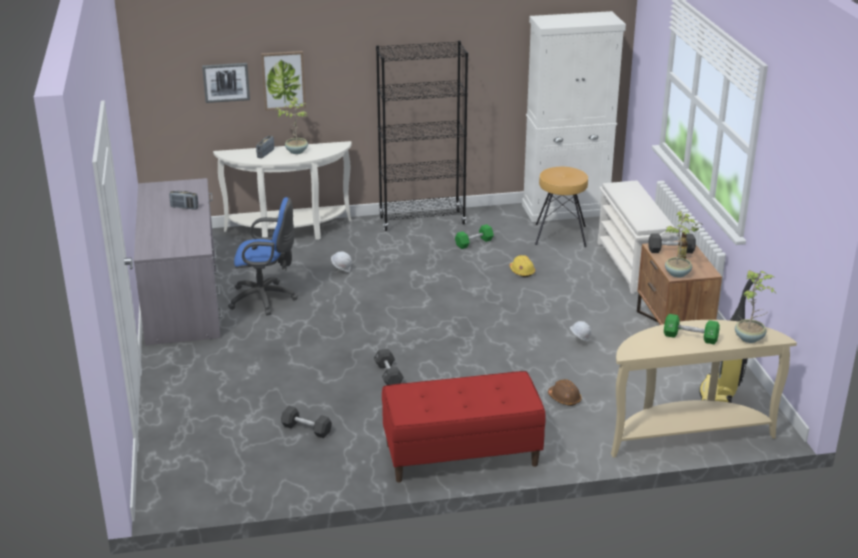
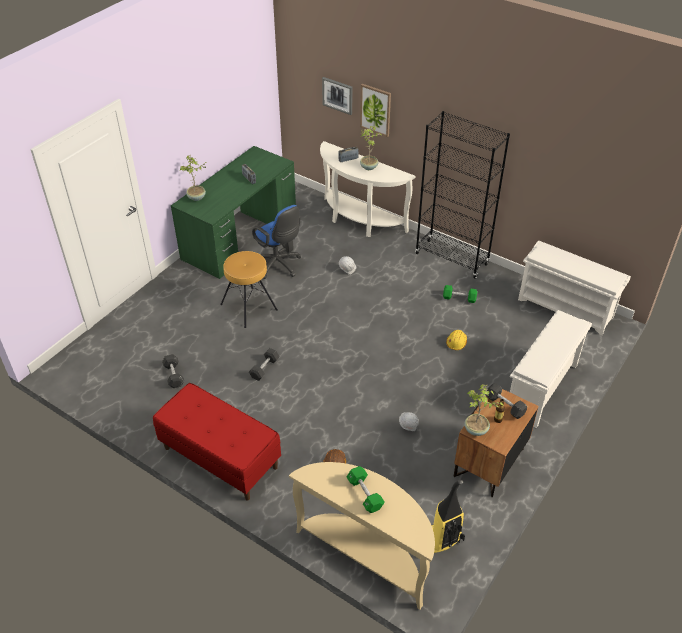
camera: 45 degrees right, 15 degrees up
grey desk [134,178,222,345] -> green desk [171,146,296,279]
white cabinet [522,11,626,222] -> white shoe rack [518,240,631,335]
brown stool [535,167,588,247] -> brown stool moved to [220,251,278,328]
potted plant [735,270,776,343] -> potted plant moved to [180,155,206,201]

